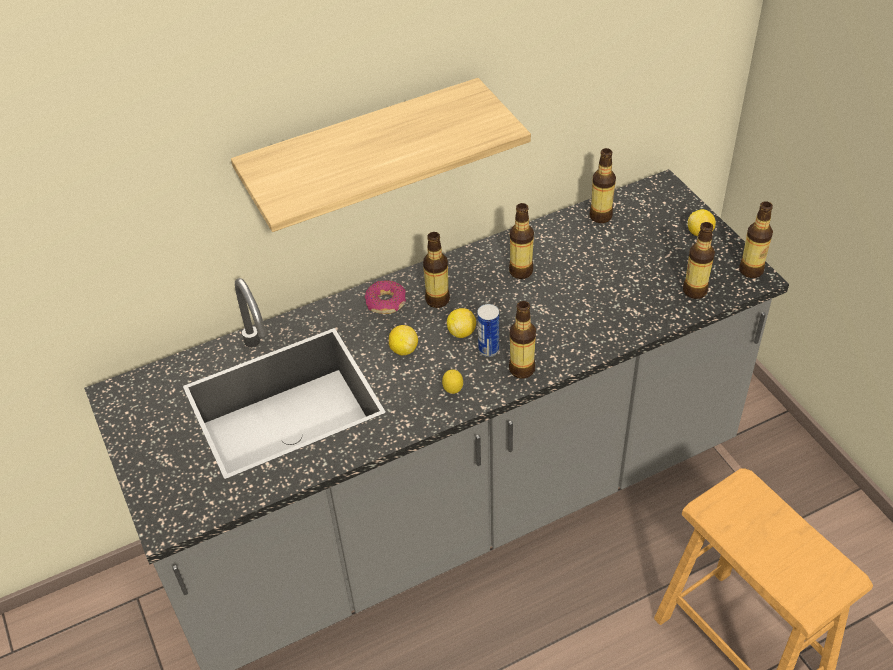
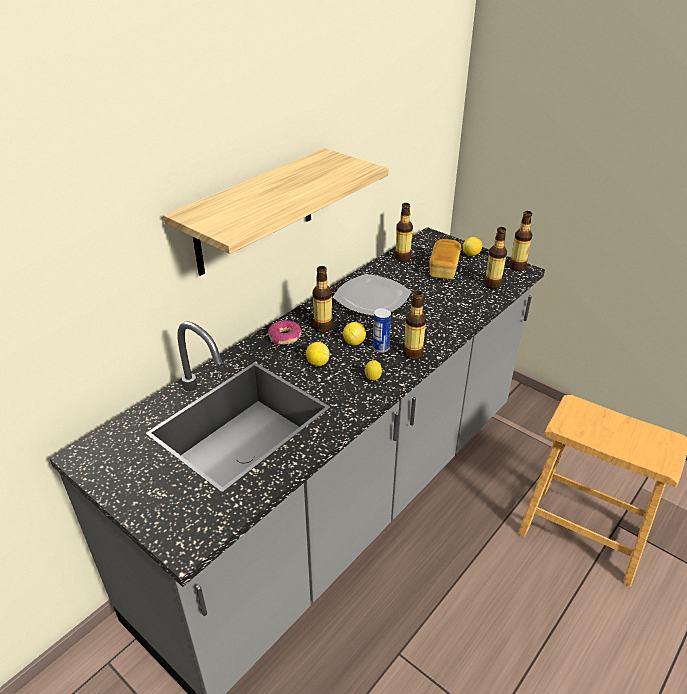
camera: 25 degrees left, 10 degrees down
bottle [509,203,534,279] -> plate [333,274,411,316]
none -> bread [429,239,461,279]

